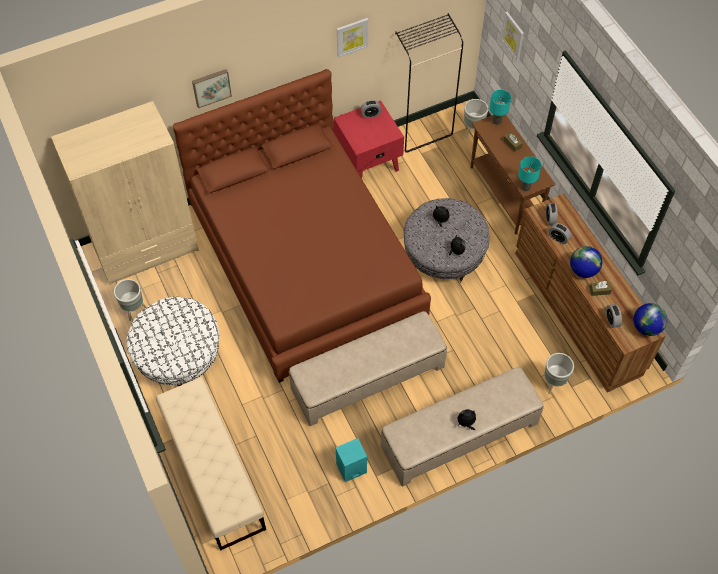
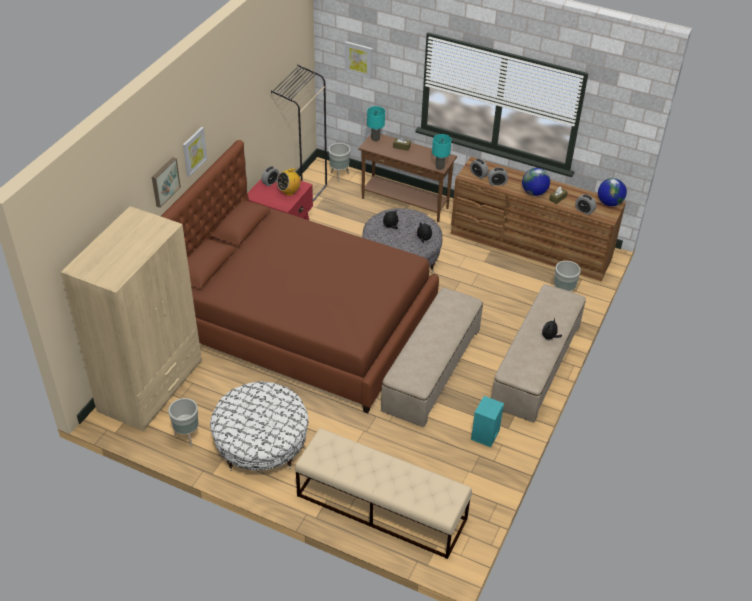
camera: 40 degrees left, 15 degrees down
picture [337,18,368,58] -> picture moved to [183,127,207,177]
none -> radio [277,168,301,196]

